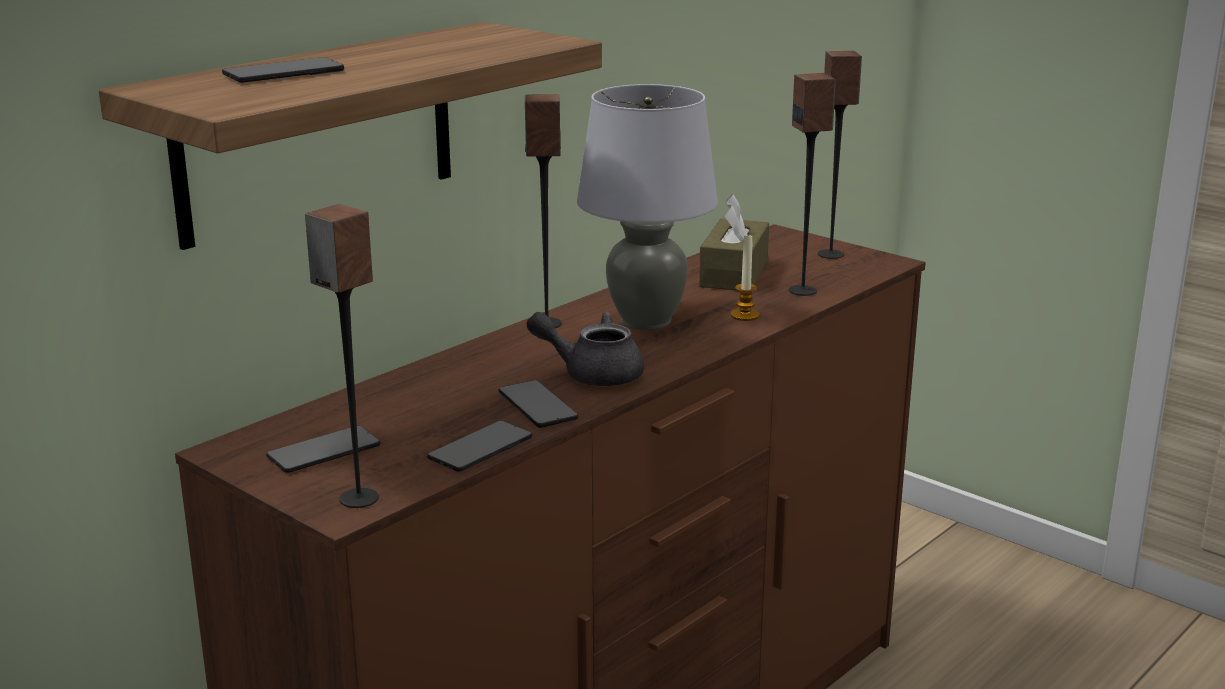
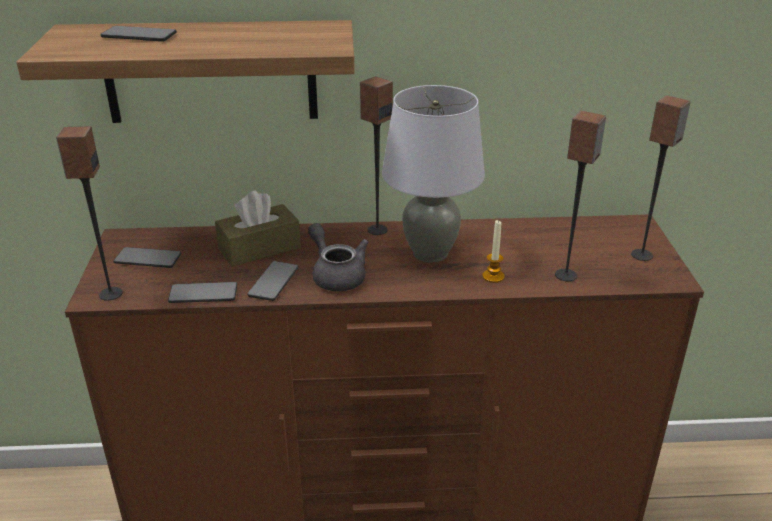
camera: 45 degrees right, 10 degrees up
brown tissue box [699,194,769,291] -> brown tissue box moved to [215,190,301,267]

